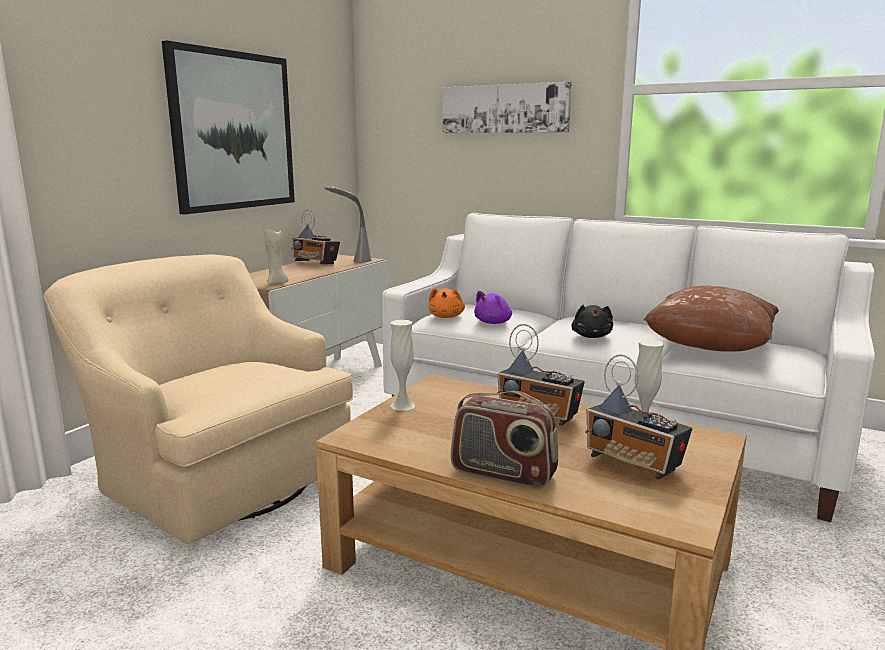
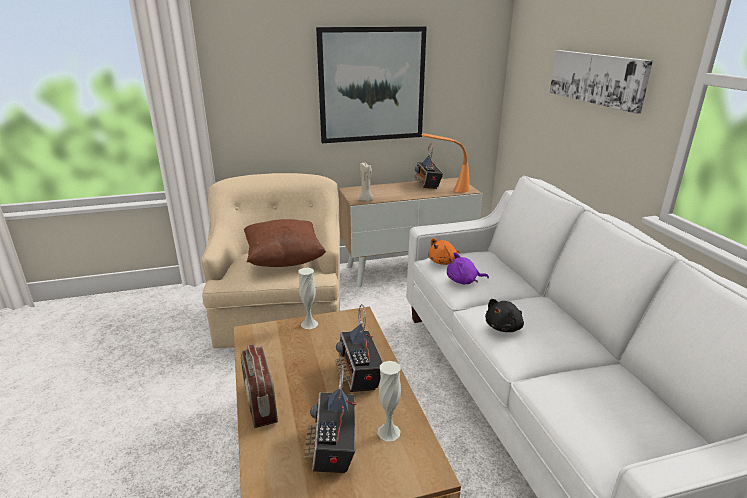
camera: 45 degrees right, 10 degrees up
grey table lamp [325,186,371,263] -> orange table lamp [421,133,470,193]
brown pillow [644,286,779,352] -> brown pillow moved to [244,219,326,267]

